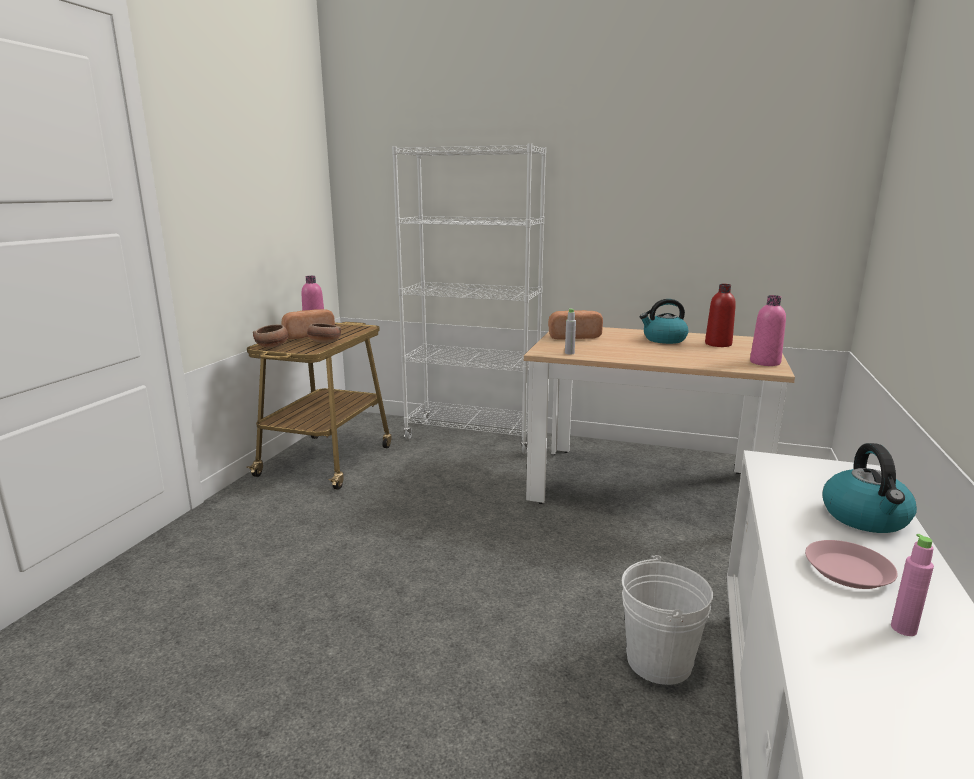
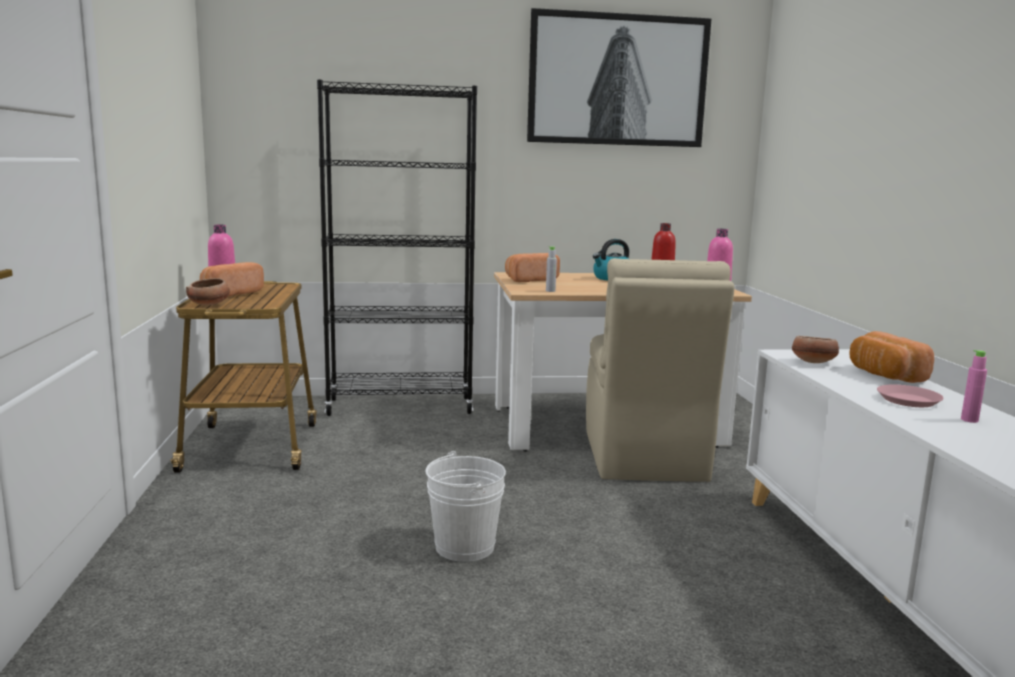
camera: 25 degrees left, 5 degrees down
bowl [307,323,341,344] -> bowl moved to [792,336,839,363]
white bookcase [392,143,546,454] -> black bookcase [317,79,477,416]
white bucket [622,555,713,685] -> white bucket moved to [425,451,506,562]
kettle [822,443,917,533] -> bread [849,331,934,383]
none -> picture [527,8,712,147]
none -> beige chair [586,258,735,482]

